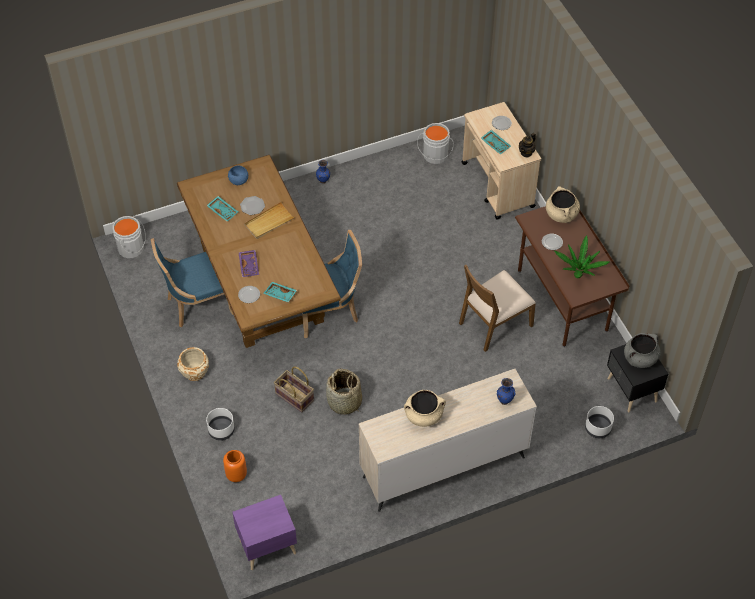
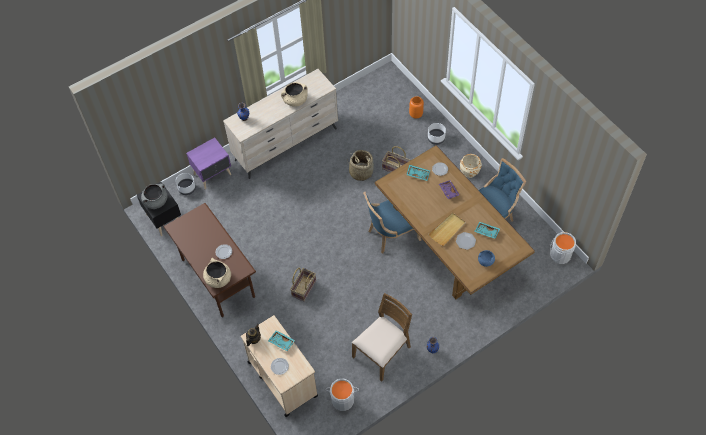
camera: 170 degrees right, 5 degrees up
purple nightstand [232,495,297,570] -> purple nightstand moved to [186,138,231,190]
brown chair [459,265,536,352] -> brown chair moved to [352,293,412,382]
potted plant [555,235,610,278] -> none
none -> basket [290,268,316,302]

